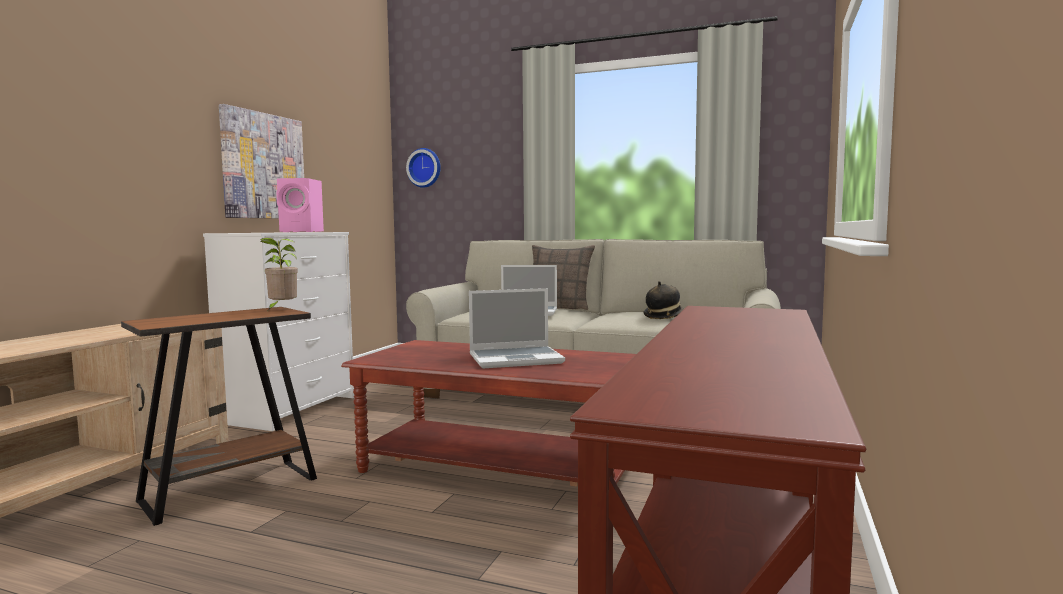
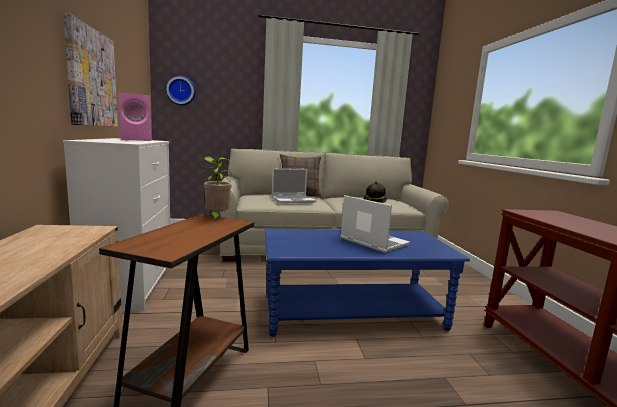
camera: 30 degrees left, 5 degrees up
brown coffee table [341,340,636,487] -> blue coffee table [264,229,470,337]
laptop [469,288,565,368] -> laptop turned 90 degrees counterclockwise [340,195,410,253]

